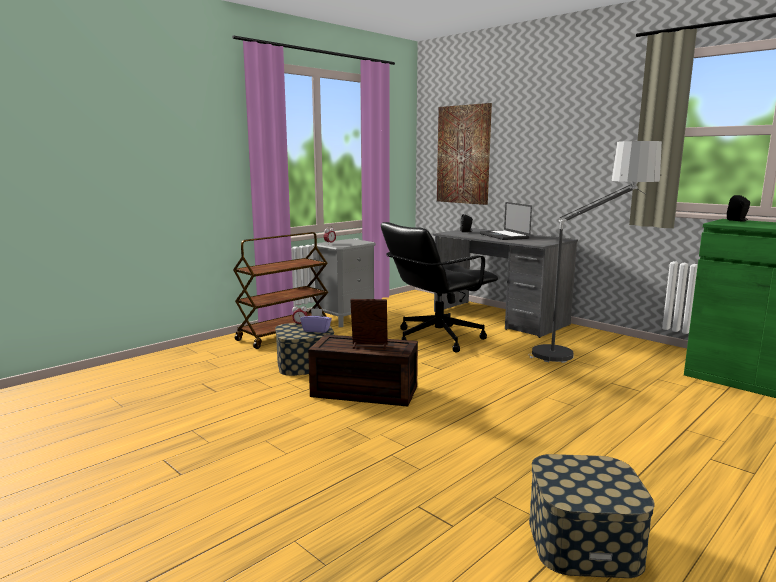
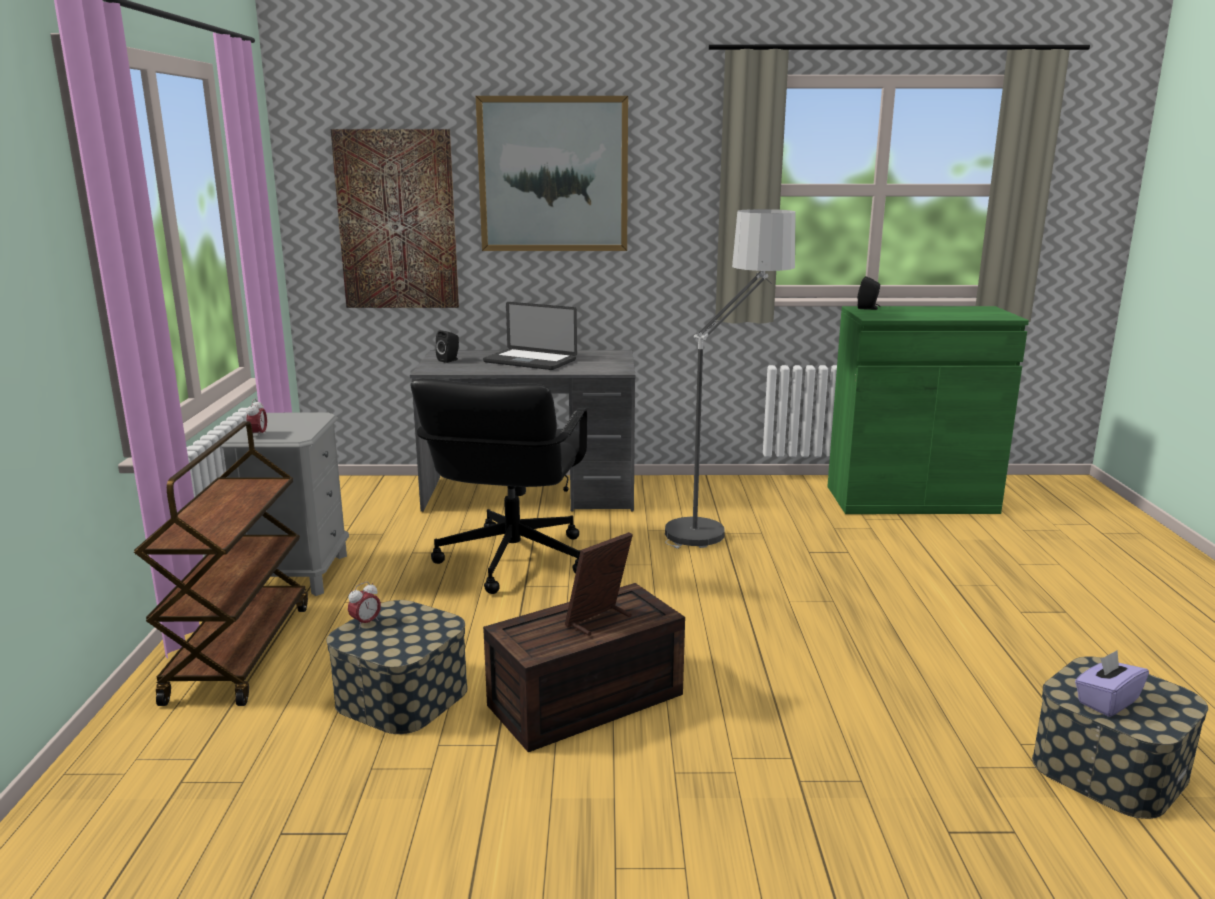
camera: 45 degrees left, 5 degrees up
purple tissue box [300,308,332,333] -> purple tissue box moved to [1075,650,1149,717]
none -> picture [476,96,628,251]

